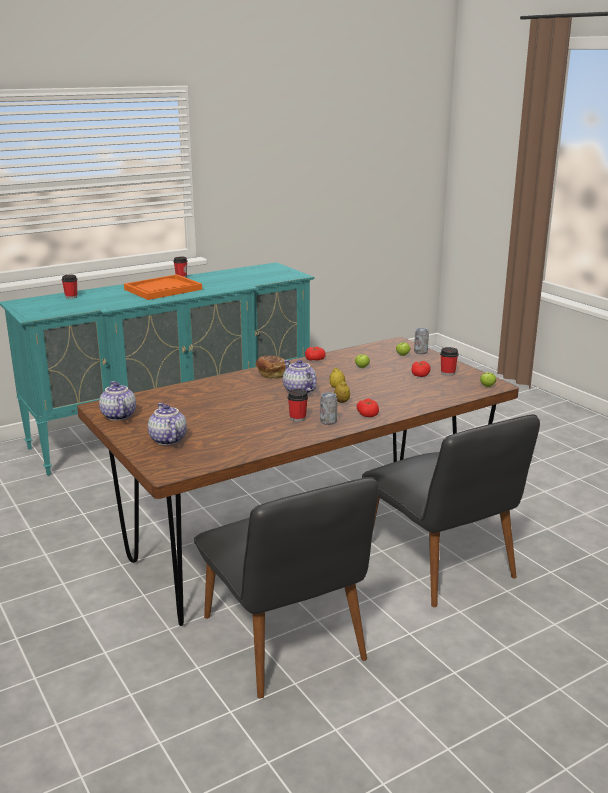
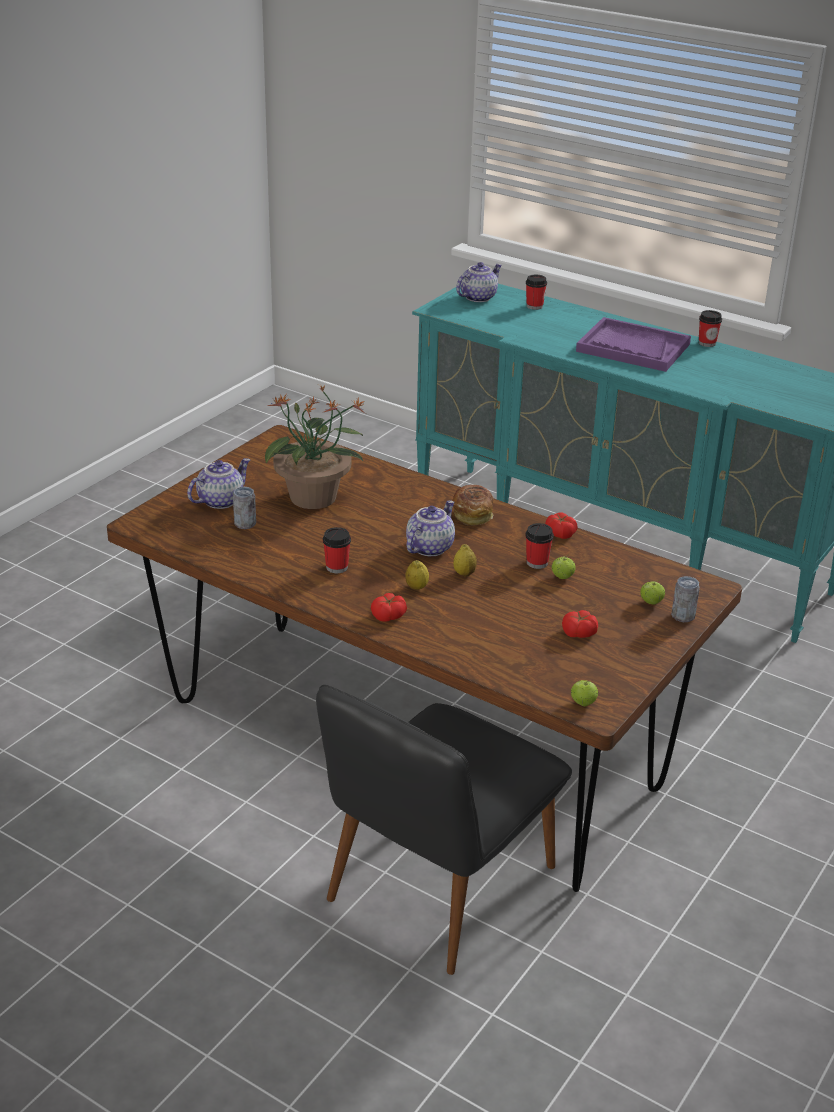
camera: 65 degrees right, 10 degrees up
teapot [99,381,136,421] -> teapot moved to [456,262,502,302]
orange tray [124,274,202,300] -> purple tray [576,317,691,372]
black chair [194,477,379,698] -> none
can [320,392,337,425] -> can moved to [233,487,256,529]
cup [440,347,459,376] -> cup moved to [525,523,554,569]
none -> potted plant [265,384,365,509]

